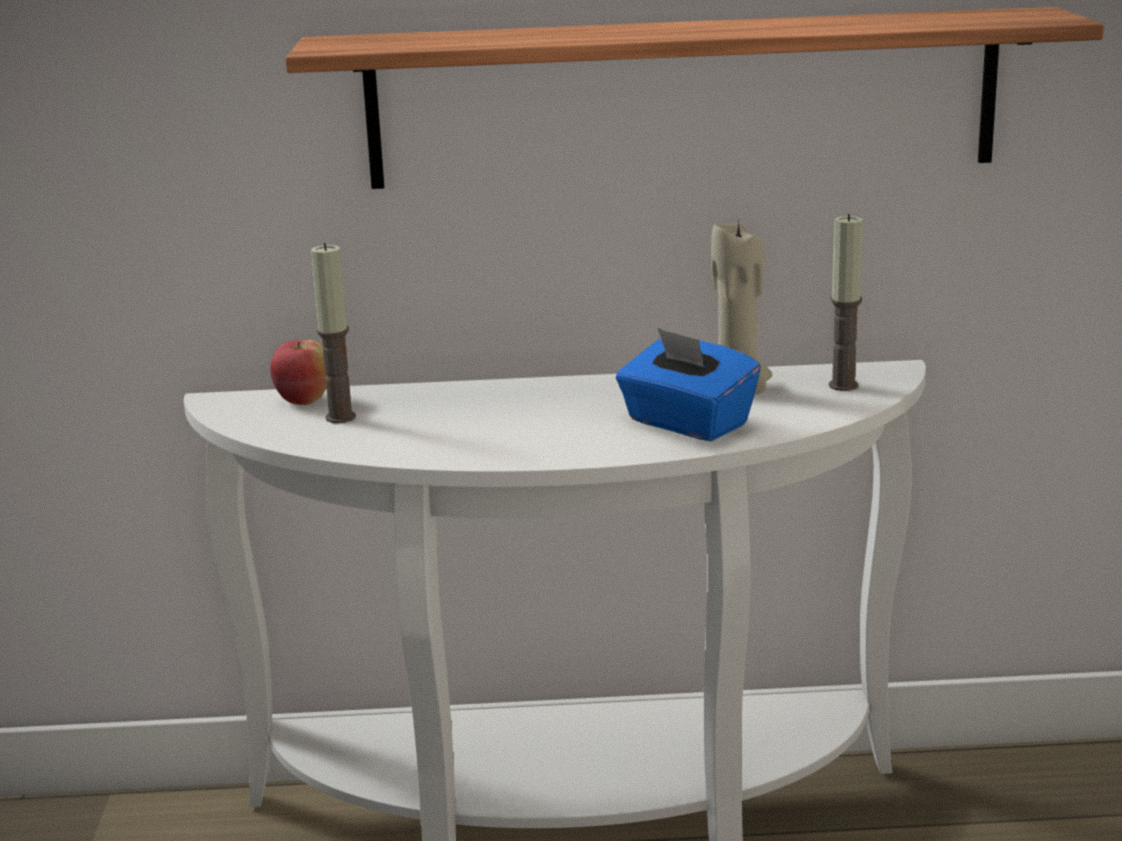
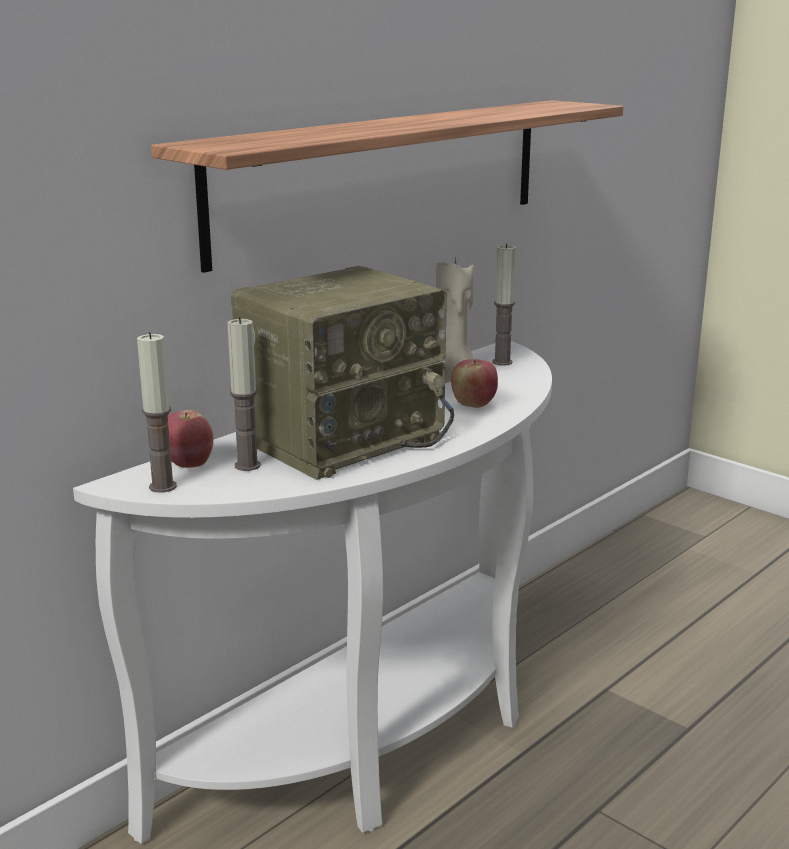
camera: 45 degrees left, 0 degrees up
blue tissue box [616,327,761,441] -> apple [451,359,498,408]
none -> candle [137,332,177,493]
none -> radio [231,266,454,480]

